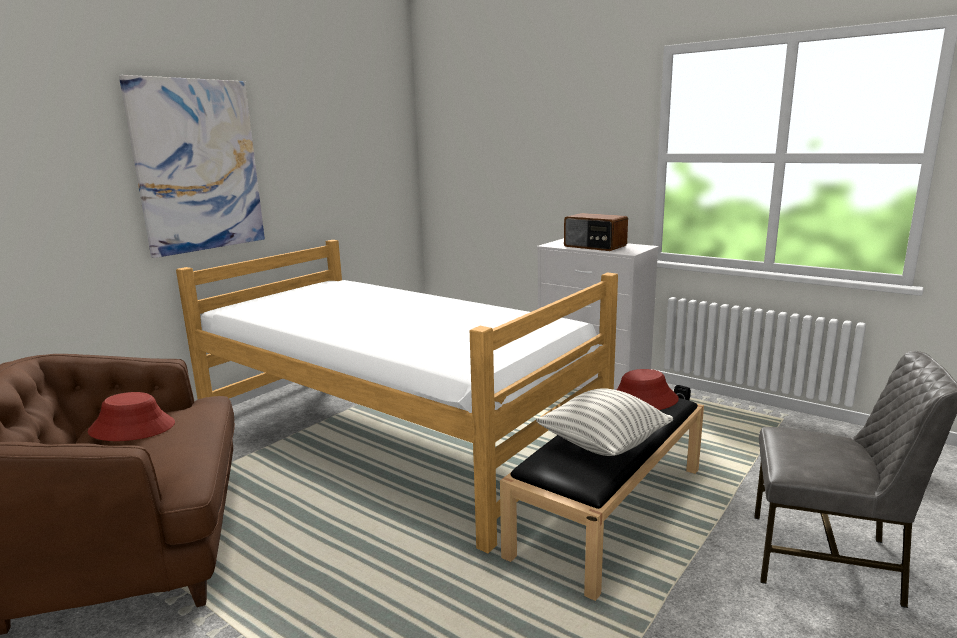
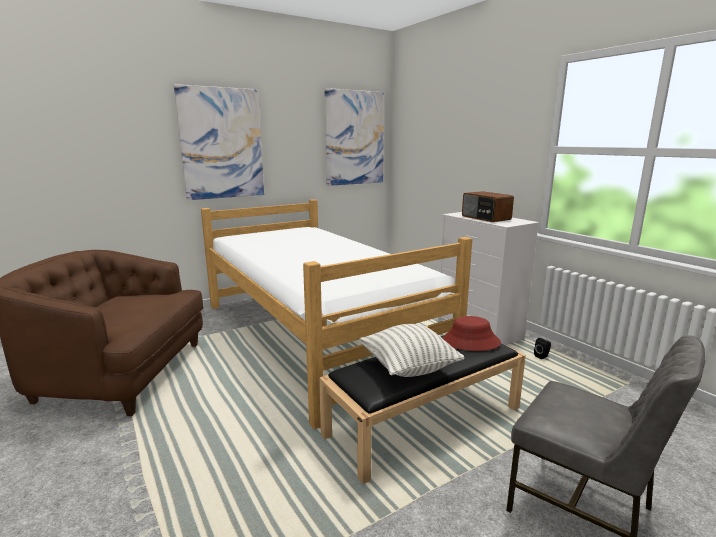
camera: 20 degrees right, 0 degrees up
red hat [88,392,175,441] -> none
none -> picture [324,88,385,186]

